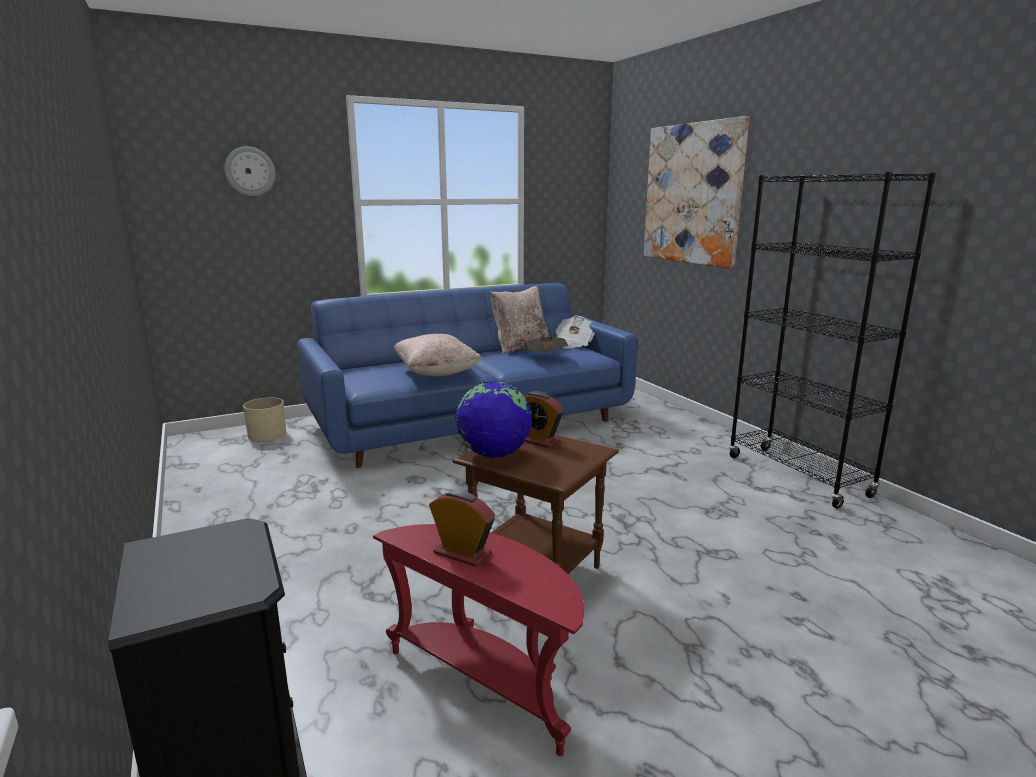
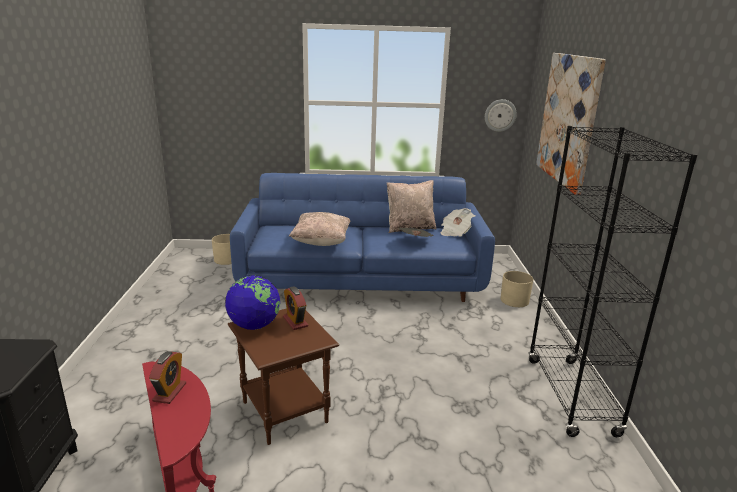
camera: 25 degrees right, 5 degrees up
wall clock [224,146,275,196] -> wall clock moved to [485,99,517,132]
alarm clock [429,490,495,567] -> alarm clock turned 45 degrees clockwise [149,351,186,404]
none -> beige planter [501,271,534,307]

